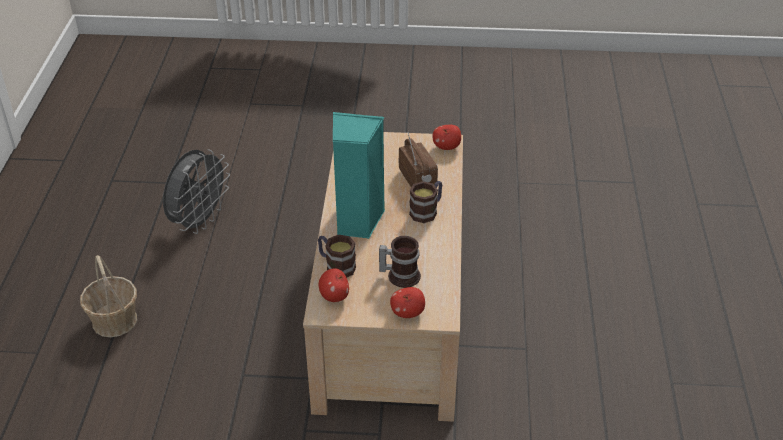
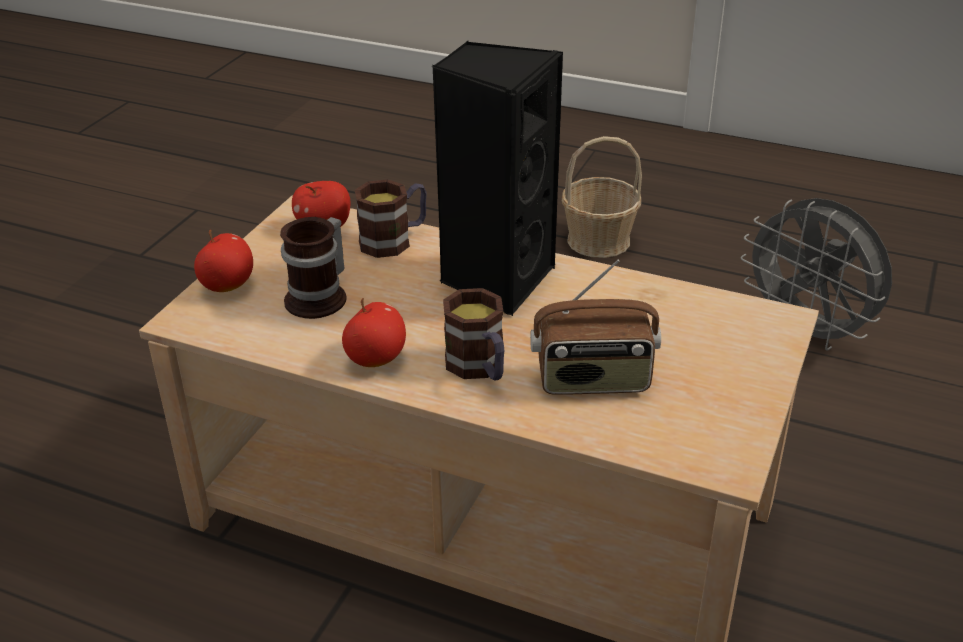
camera: 110 degrees right, 5 degrees down
turquoise speaker [333,112,385,239] -> black speaker [432,41,563,316]
apple [432,125,461,150] -> apple moved to [342,298,406,367]

